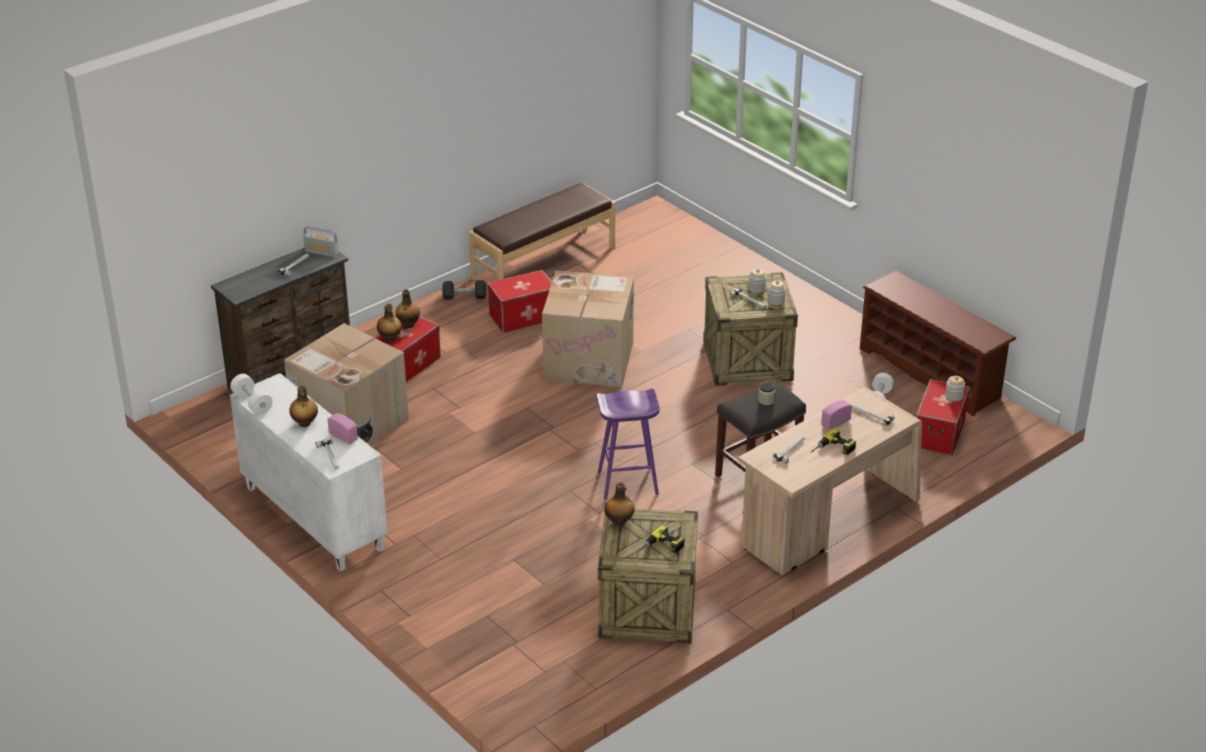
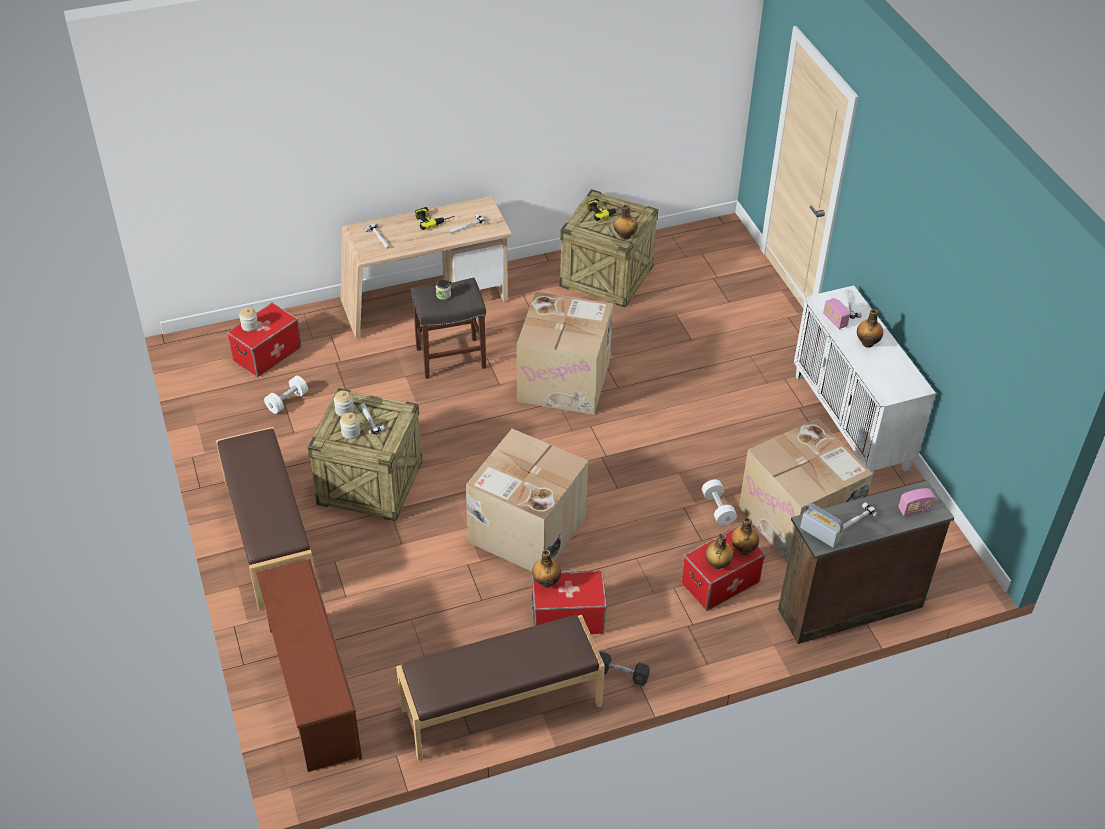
camera: 160 degrees left, 10 degrees up
white dumbbell [230,374,273,415] -> white dumbbell moved to [702,479,737,526]
purple stool [597,389,660,500] -> cardboard box [517,291,613,415]
radio [821,400,852,430] -> radio moved to [898,488,936,516]
brown shoe rack [860,271,1016,416] -> brown shoe rack moved to [256,559,362,772]
none -> brown bench [216,427,316,610]
none -> bottle [532,550,561,588]

